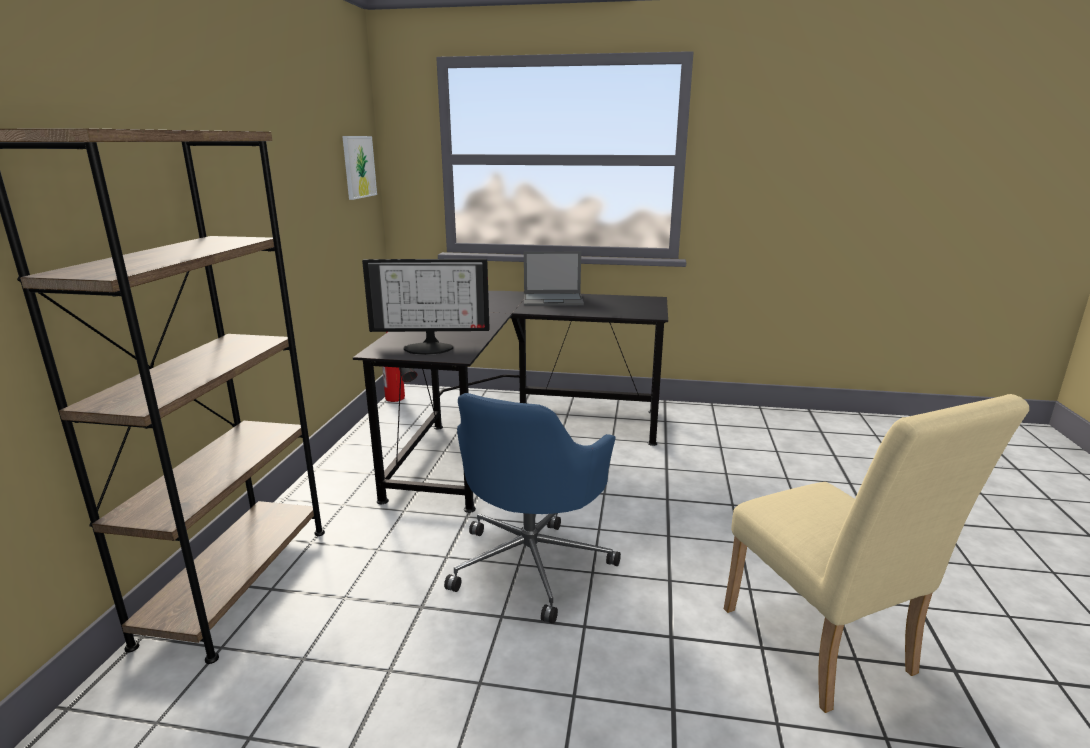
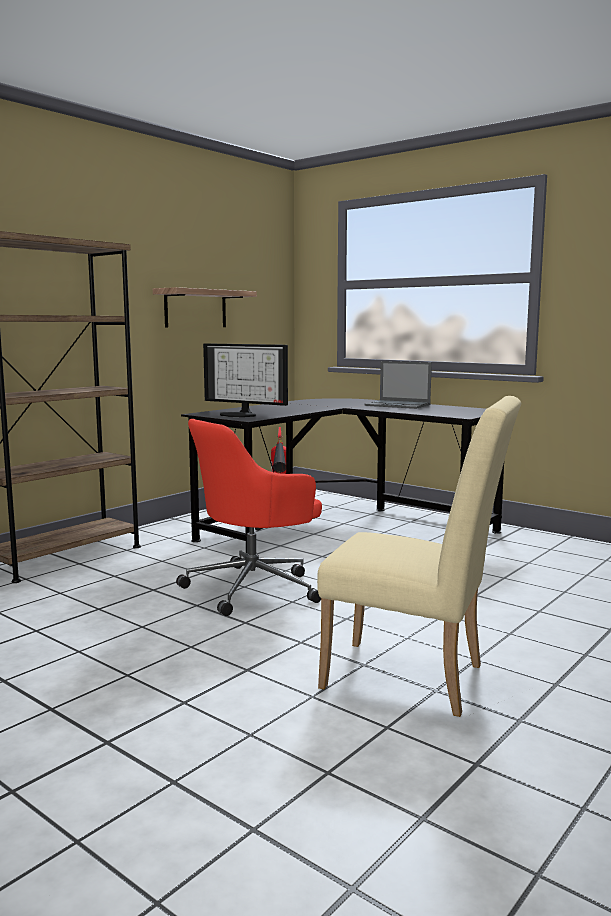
camera: 30 degrees right, 10 degrees down
picture [342,136,377,200] -> none
blue office chair [444,393,621,624] -> red office chair [176,419,322,616]
beige chair [724,394,1029,713] -> beige chair turned 75 degrees counterclockwise [317,396,522,717]
none -> shelf [153,287,257,327]

